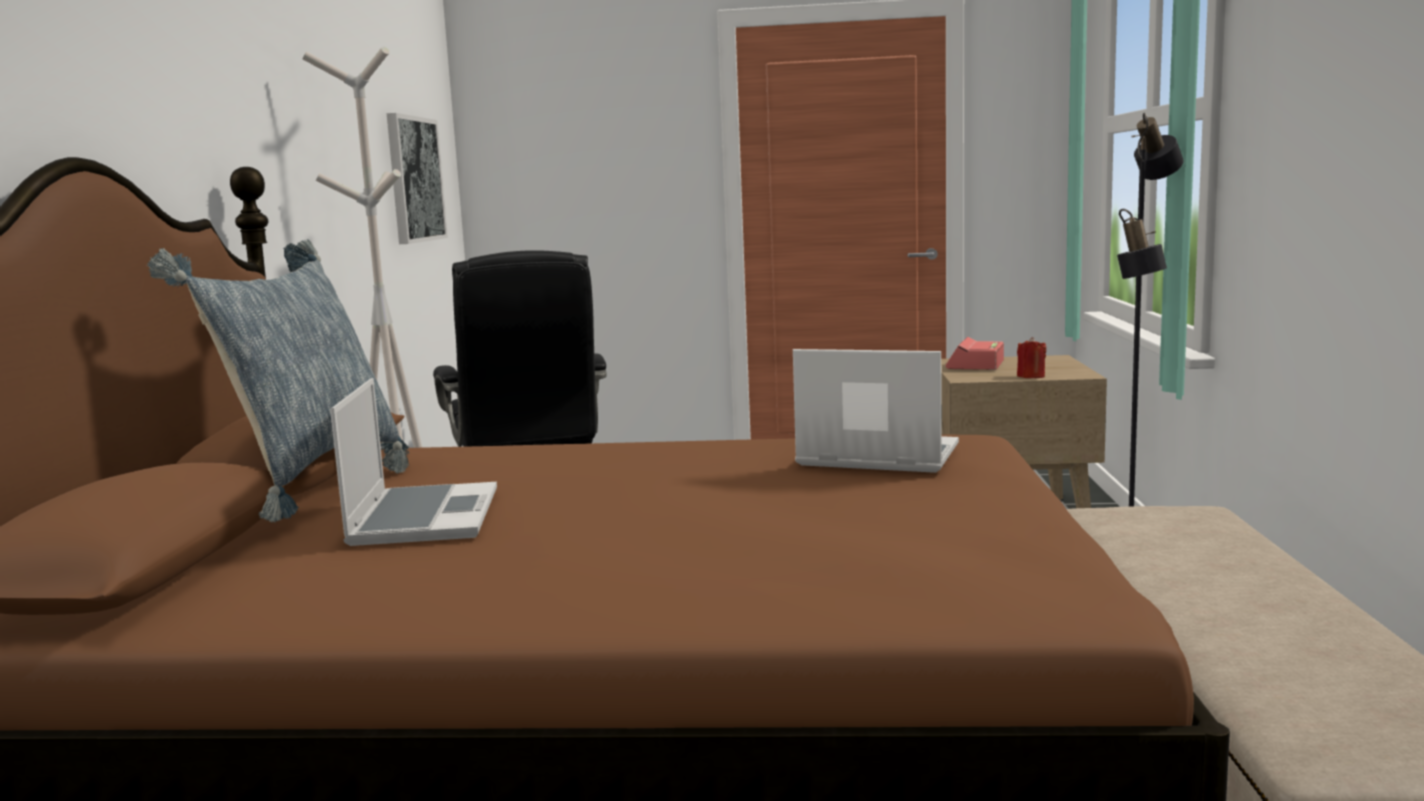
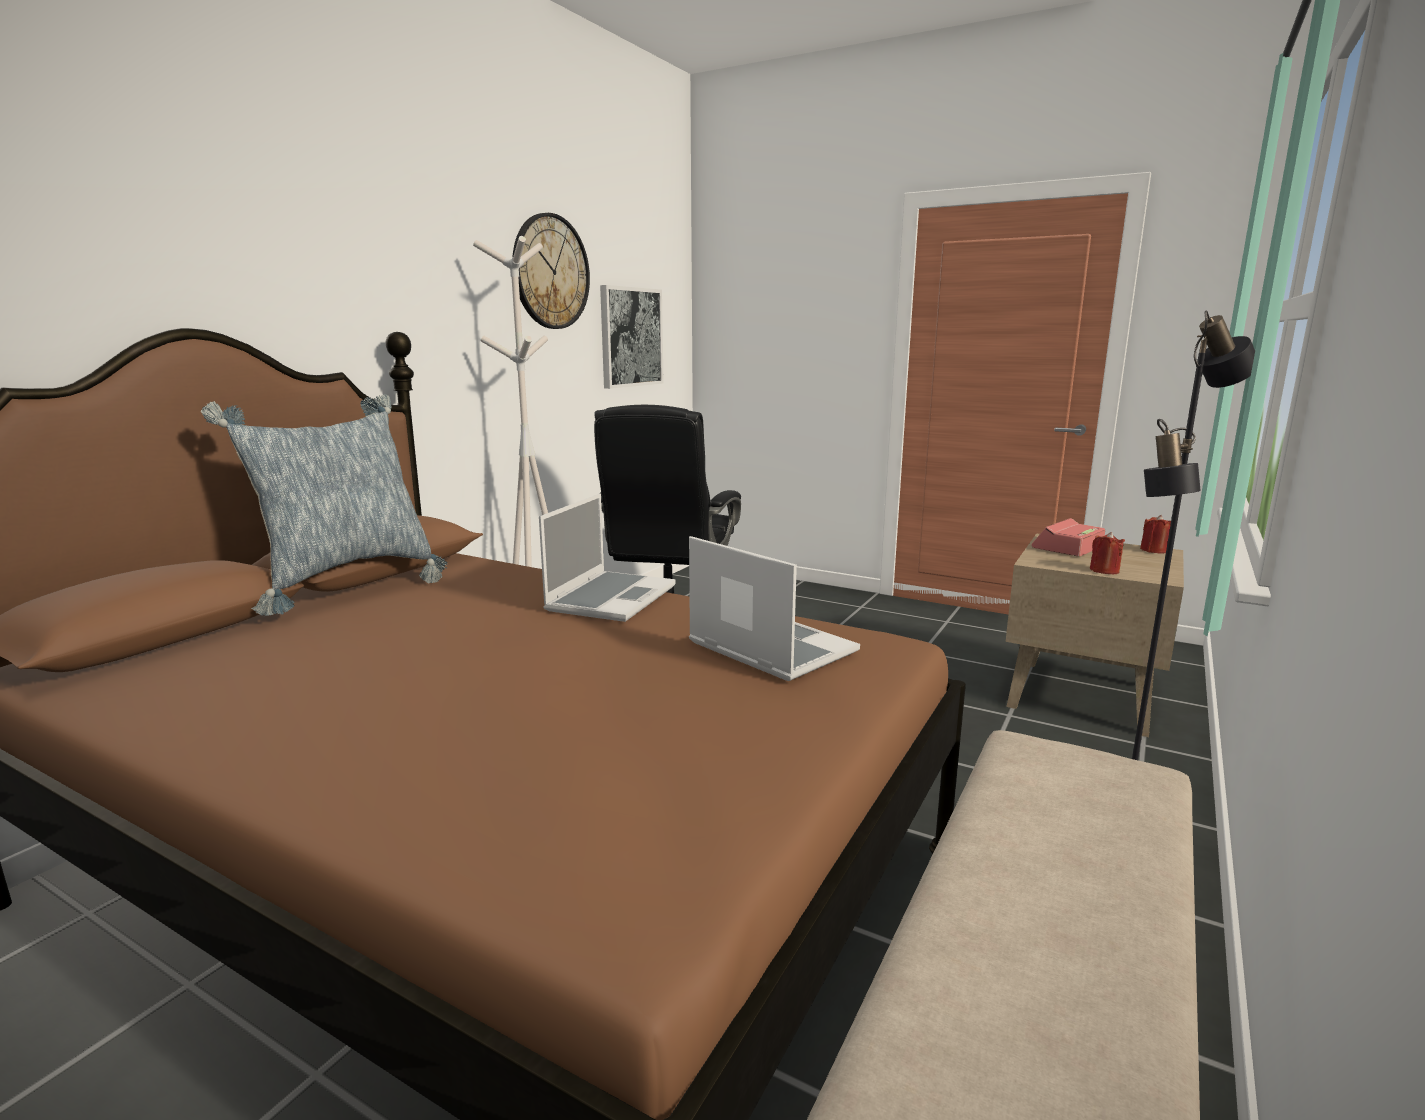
camera: 25 degrees right, 5 degrees up
laptop [330,378,497,546] -> laptop moved to [539,493,676,622]
none -> wall clock [513,213,590,329]
none -> red candle [1140,515,1171,554]

